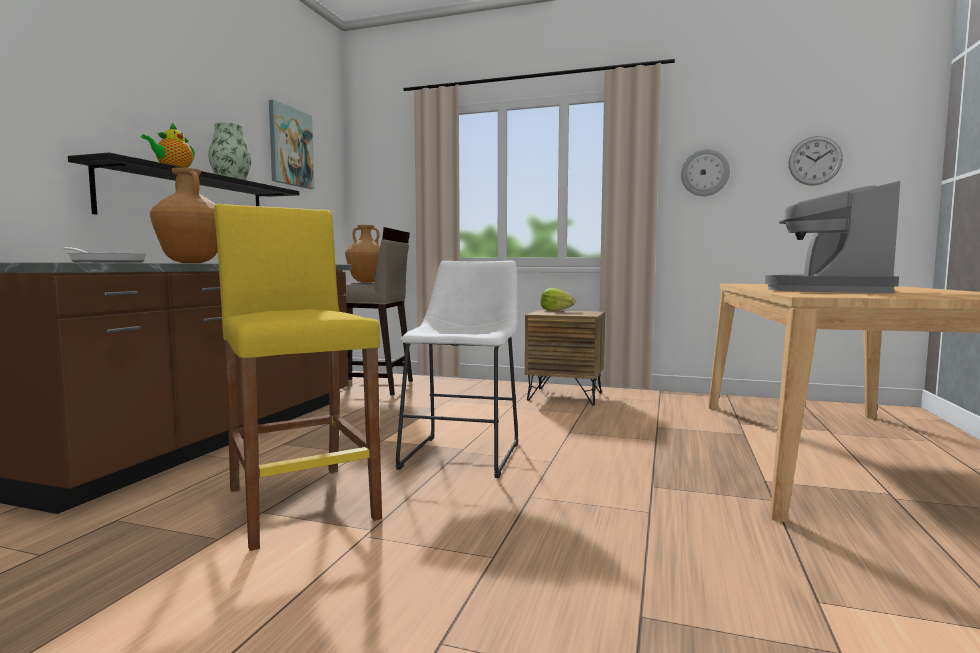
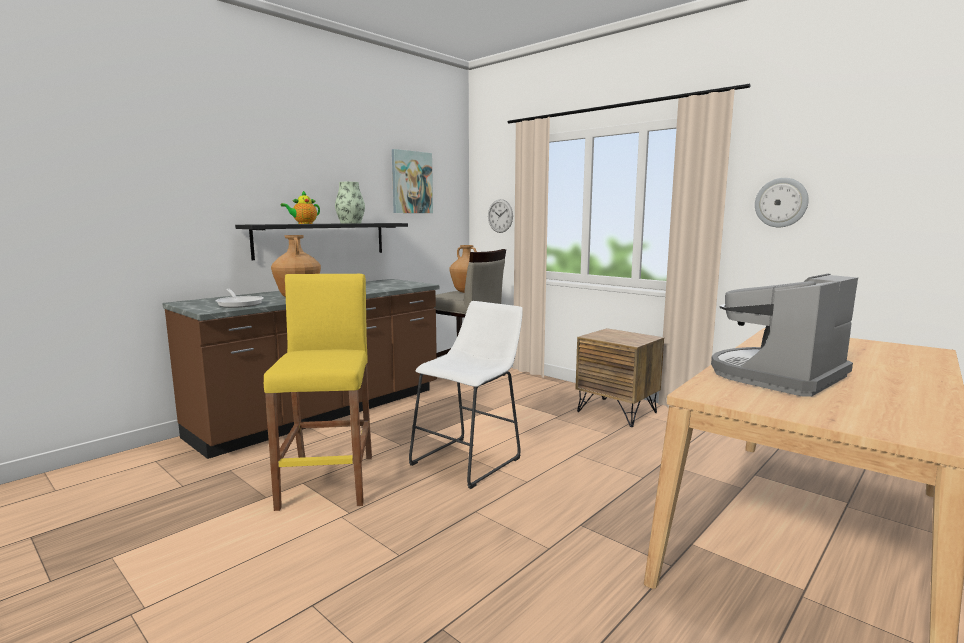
camera: 25 degrees right, 5 degrees up
lettuce [540,288,575,311] -> none
wall clock [788,136,843,186] -> wall clock moved to [488,199,513,233]

